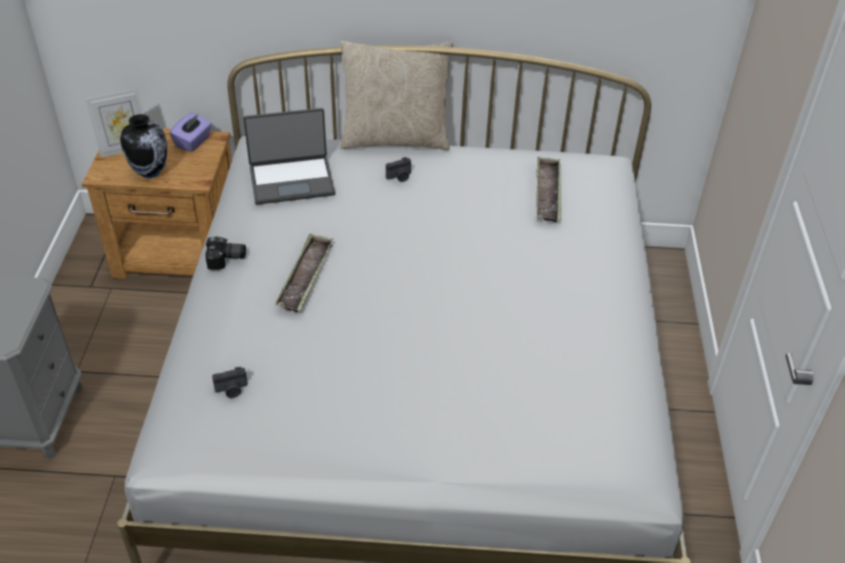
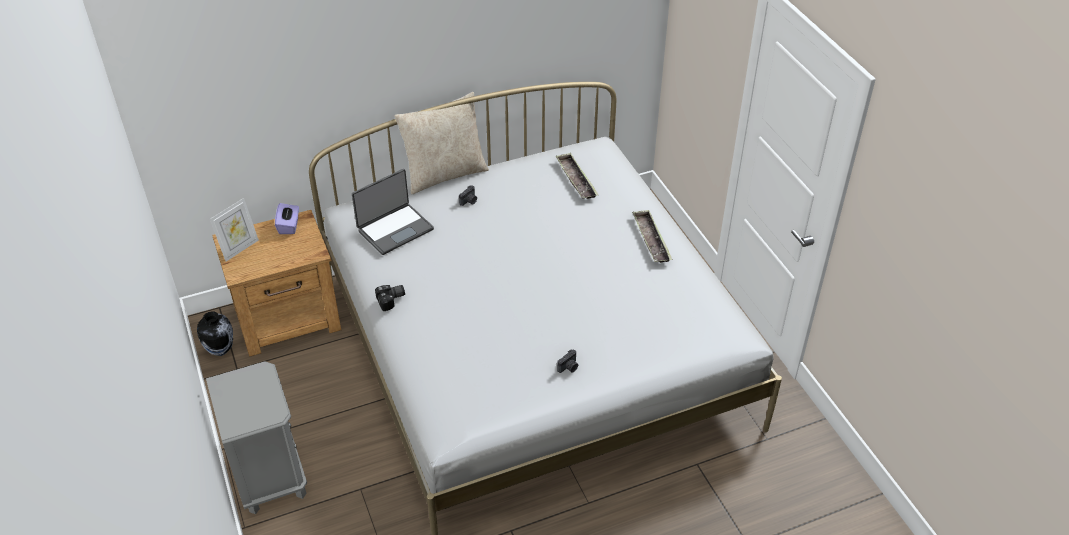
camera: 25 degrees left, 0 degrees up
vase [120,114,167,178] -> vase moved to [197,311,233,356]
camera [212,367,248,398] -> camera moved to [557,350,578,373]
tray [275,233,333,312] -> tray moved to [632,210,672,263]

